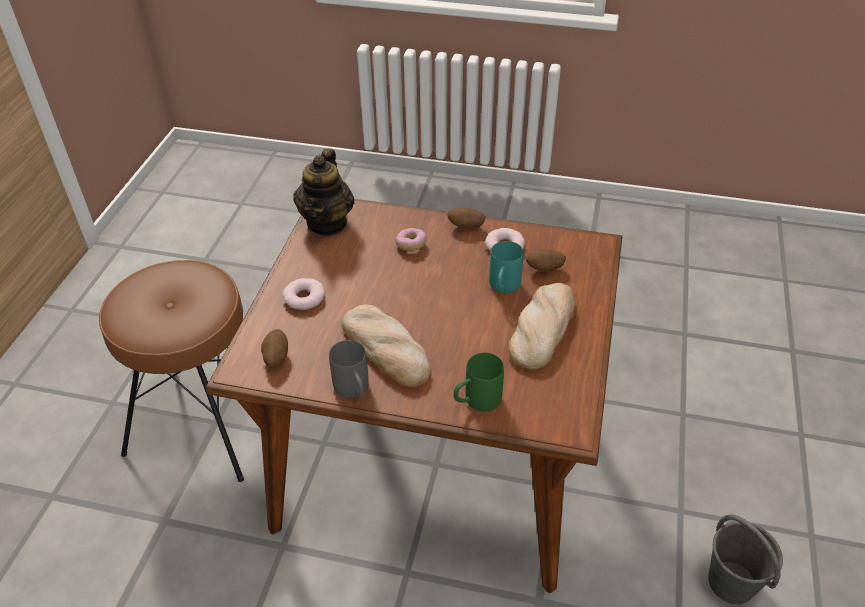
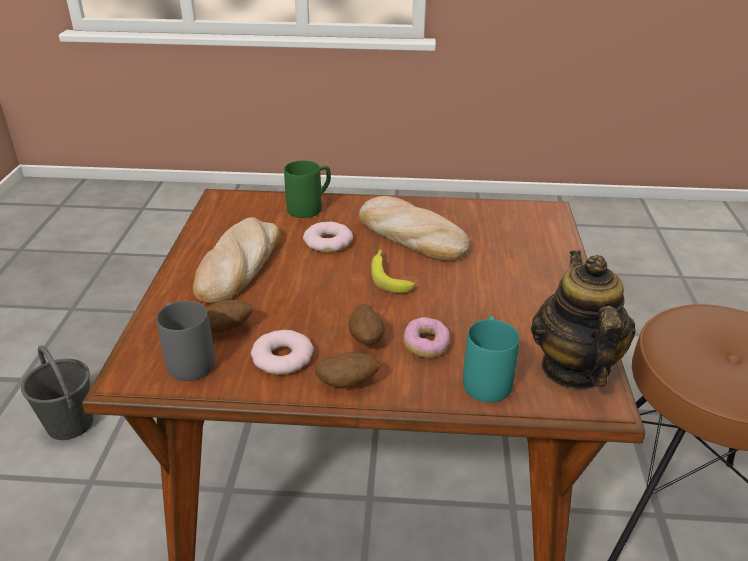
camera: 170 degrees right, 10 degrees down
potato [261,329,288,368] -> potato moved to [349,304,385,345]
donut [282,278,325,310] -> donut moved to [303,222,353,252]
grey mug [329,340,369,398] -> grey mug moved to [157,301,215,381]
turquoise mug [489,241,523,293] -> turquoise mug moved to [463,316,519,403]
none -> banana [371,249,415,293]

